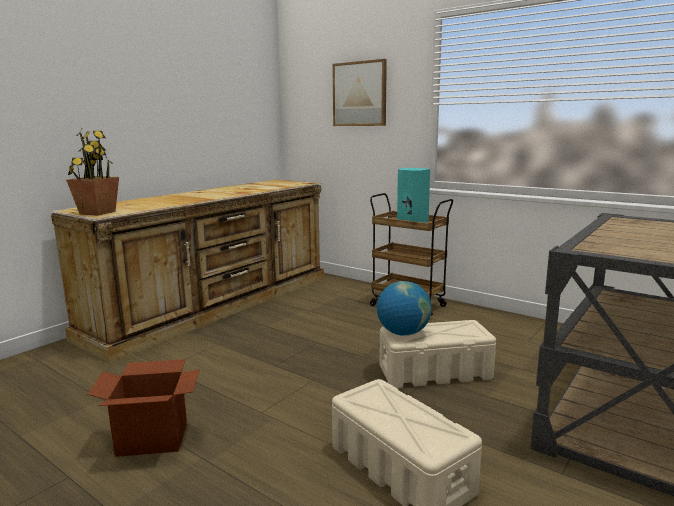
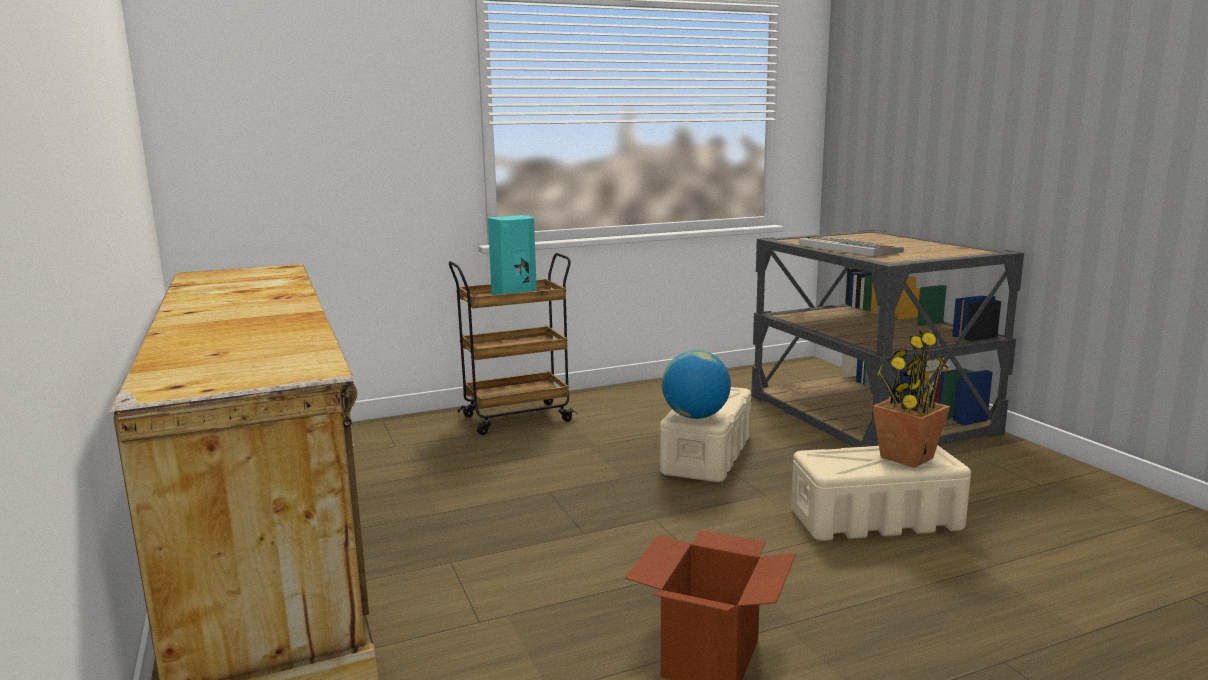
camera: 60 degrees left, 0 degrees up
potted plant [66,128,119,216] -> potted plant moved to [872,331,950,468]
picture [332,59,387,126] -> none
none -> keyboard [799,237,904,256]

